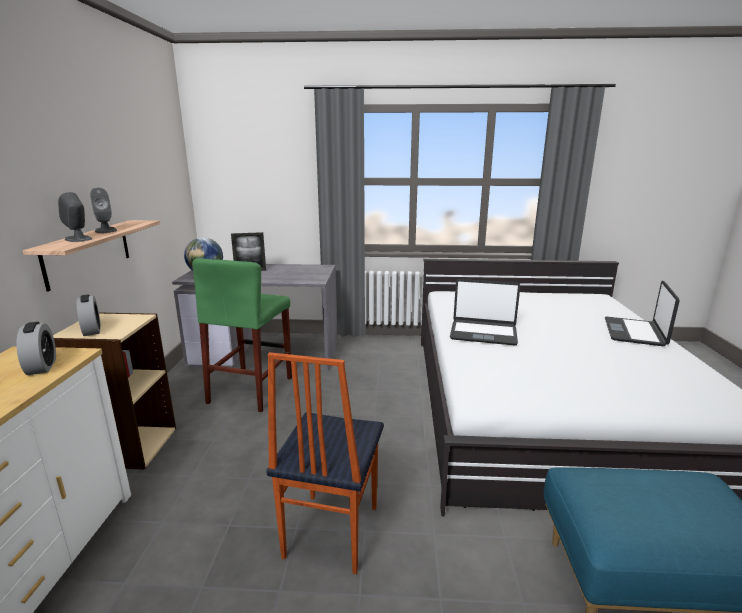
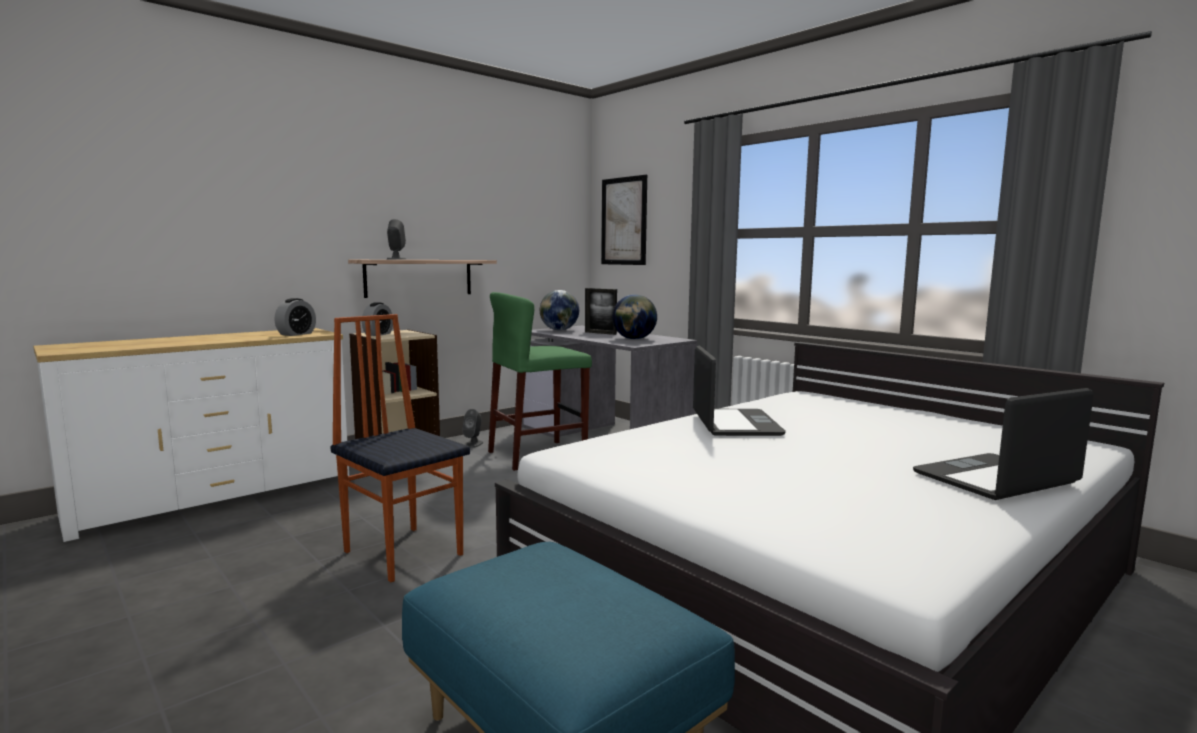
camera: 45 degrees right, 10 degrees down
grey speaker [90,188,117,233] -> grey speaker moved to [462,409,483,448]
chair [266,352,384,574] -> chair turned 75 degrees clockwise [330,314,470,582]
laptop [450,279,520,346] -> laptop turned 150 degrees counterclockwise [693,345,786,436]
none -> picture [601,175,647,265]
none -> globe [612,294,657,339]

